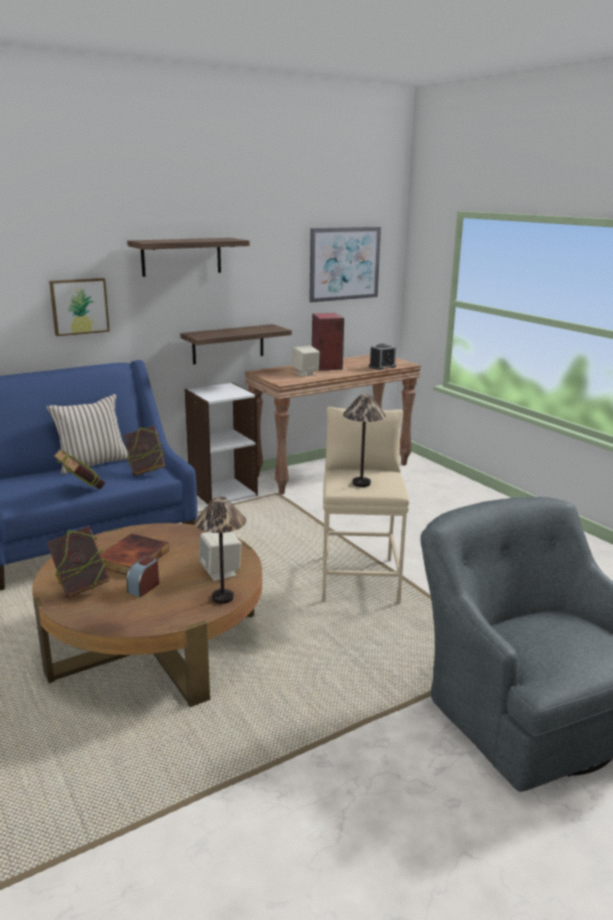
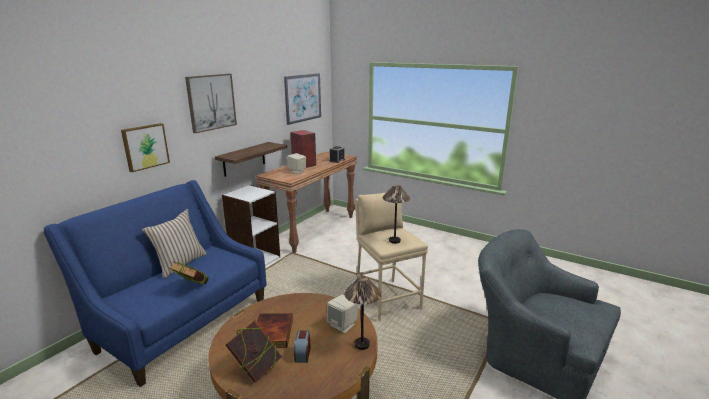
camera: 25 degrees left, 0 degrees up
book [124,426,166,476] -> none
shelf [127,238,250,277] -> picture [185,74,237,133]

